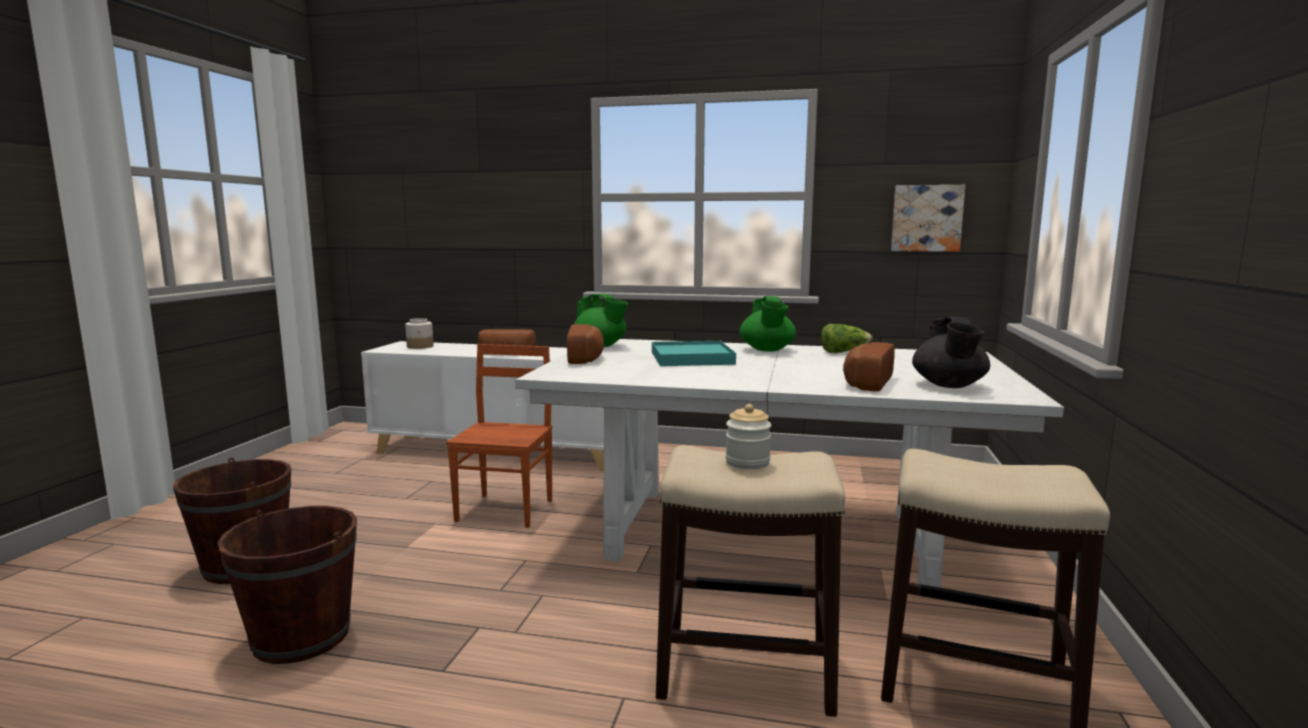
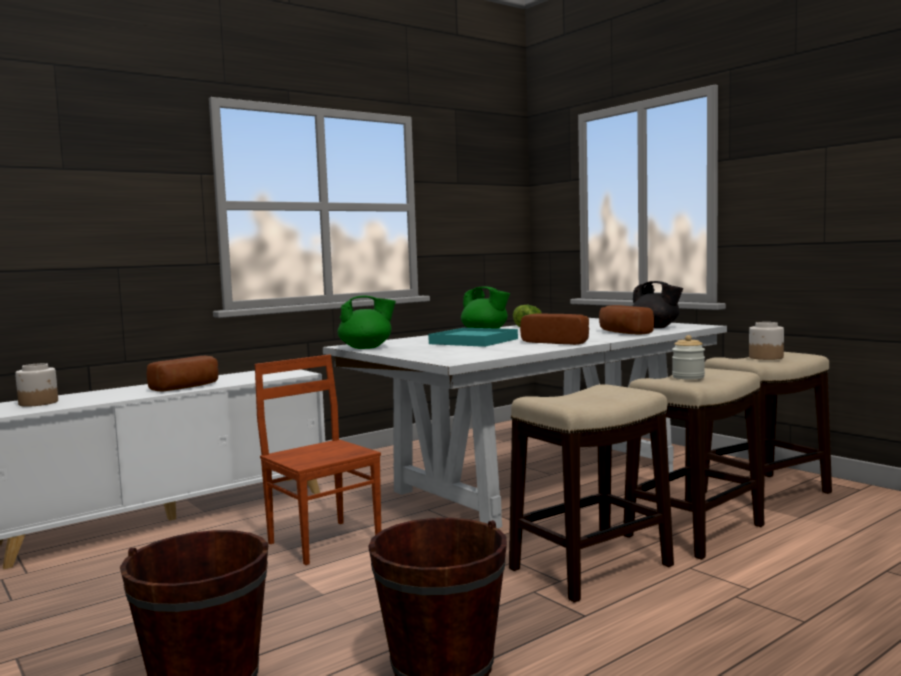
camera: 50 degrees left, 5 degrees down
bread [567,324,604,364] -> bread moved to [520,314,589,345]
picture [891,185,965,252] -> none
none -> stool [509,384,674,603]
none -> jar [749,322,784,360]

